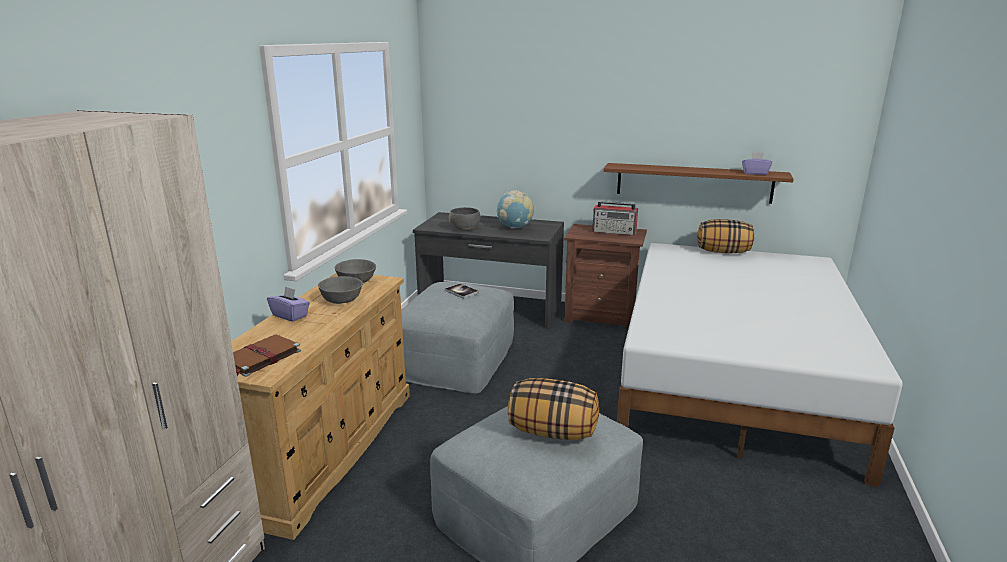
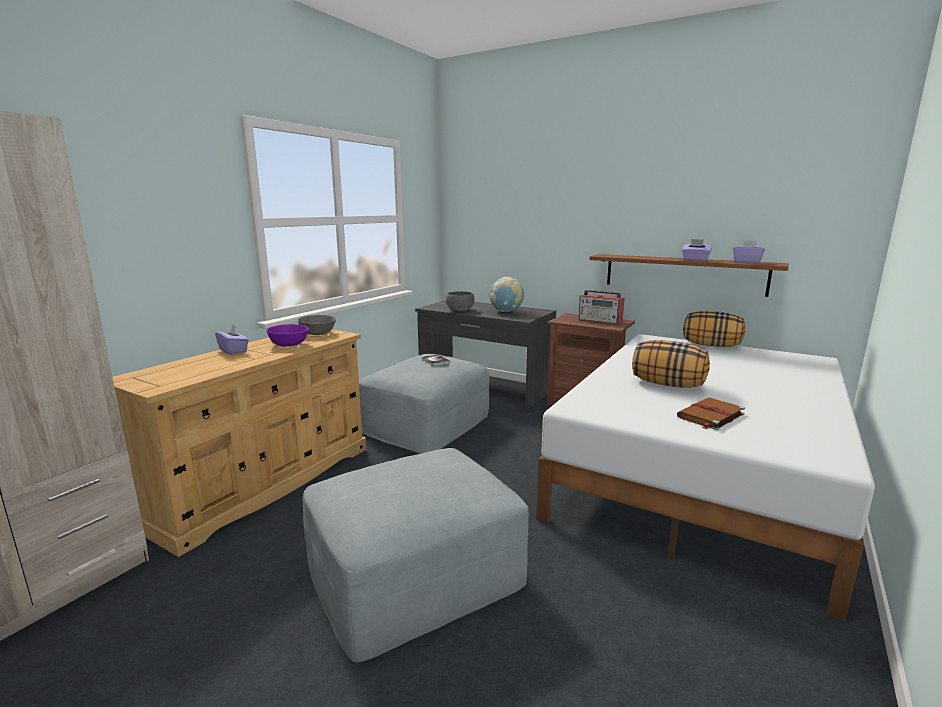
camera: 15 degrees right, 5 degrees down
brown book [233,334,301,377] -> brown book moved to [677,398,745,430]
grey bowl [318,276,363,304] -> purple bowl [266,324,309,346]
pillow [508,378,599,440] -> pillow moved to [632,340,710,388]
none -> purple tissue box [682,239,712,261]

